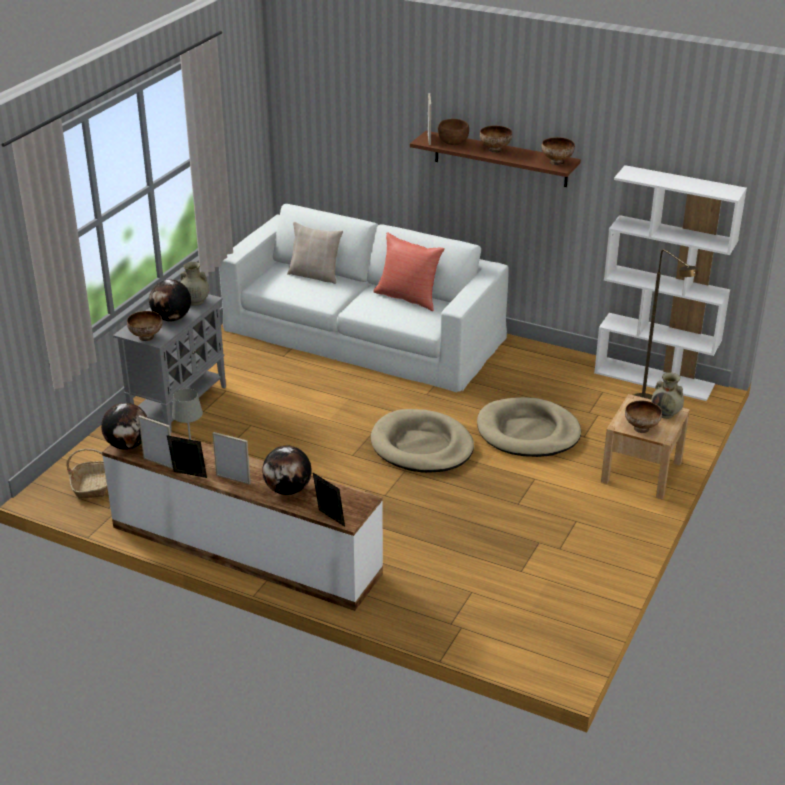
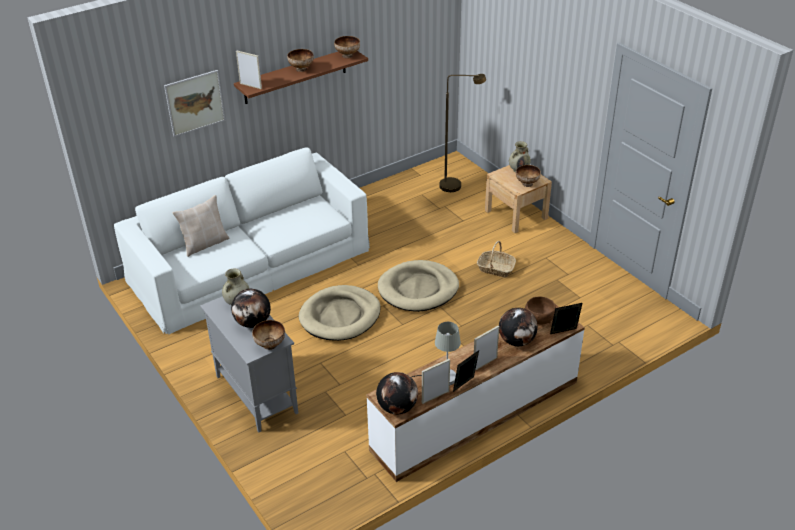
camera: 60 degrees left, 5 degrees up
basket [67,449,107,498] -> basket moved to [477,241,516,277]
red pillow [373,232,445,311] -> none
brown bowl [437,119,469,145] -> brown bowl moved to [525,297,556,324]
beige dog bed [477,397,581,457] -> beige dog bed moved to [299,285,381,341]
white bookcase [594,165,747,401] -> none
none -> picture [164,70,225,137]

